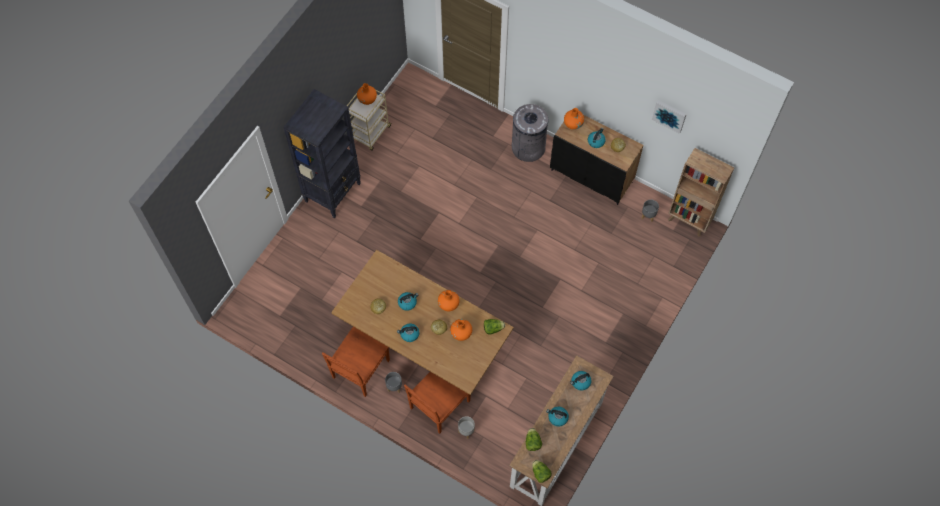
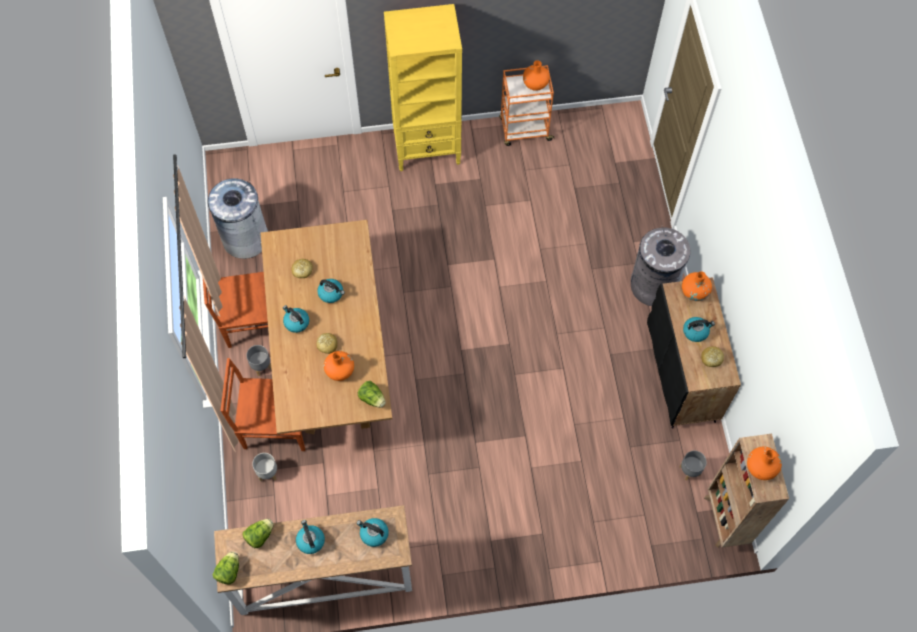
camera: 50 degrees right, 0 degrees up
black bookcase [283,89,361,218] -> yellow bookcase [384,4,462,171]
beige cart [347,85,391,151] -> orange cart [499,65,555,146]
orange vase [438,290,460,311] -> orange vase moved to [747,447,782,480]
picture [652,100,687,134] -> none
none -> grey trash can [208,178,268,259]

